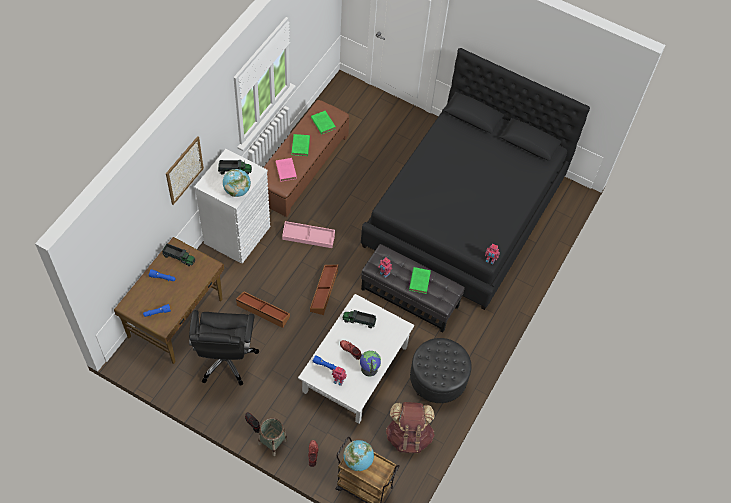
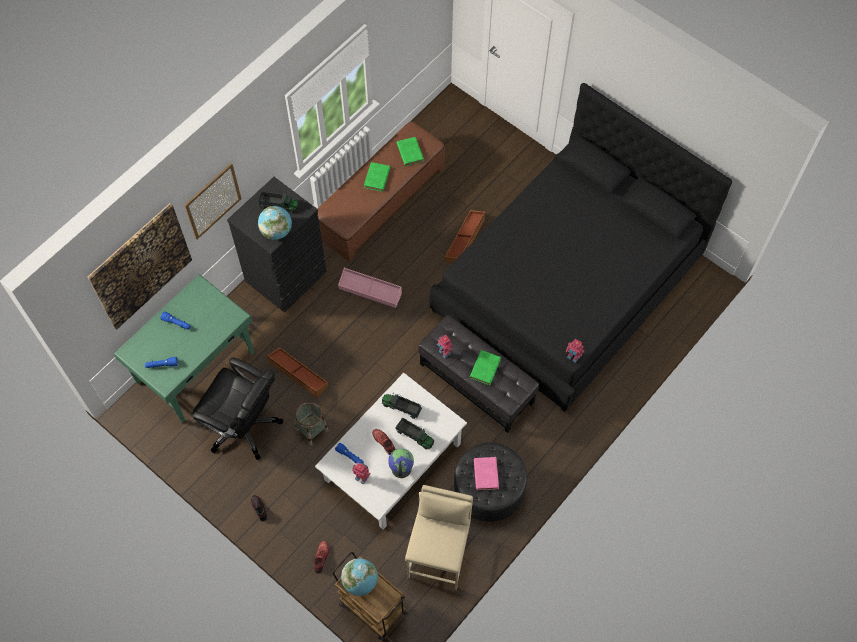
camera: 15 degrees right, 5 degrees up
brown desk [114,237,224,364] -> green desk [114,274,254,423]
toy truck [162,244,195,266] -> toy truck moved to [395,418,434,450]
black office chair [189,310,259,386] -> black office chair turned 75 degrees counterclockwise [192,357,283,460]
white dresser [194,149,270,264] -> black dresser [227,177,327,312]
basket [258,418,287,456] -> basket moved to [294,402,329,446]
pink book [276,158,297,182] -> pink book moved to [474,457,499,490]
brown storage box [310,265,338,315] -> brown storage box moved to [445,210,485,264]
brown backpack [386,402,435,453] -> beige stool [405,485,473,590]
none -> picture [87,203,192,330]

